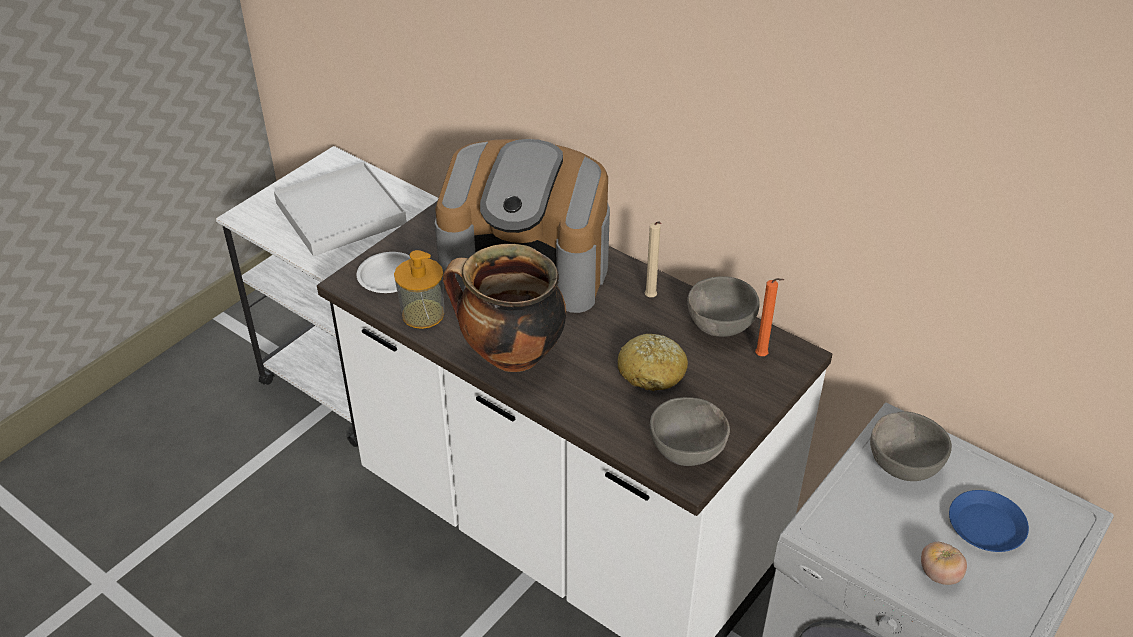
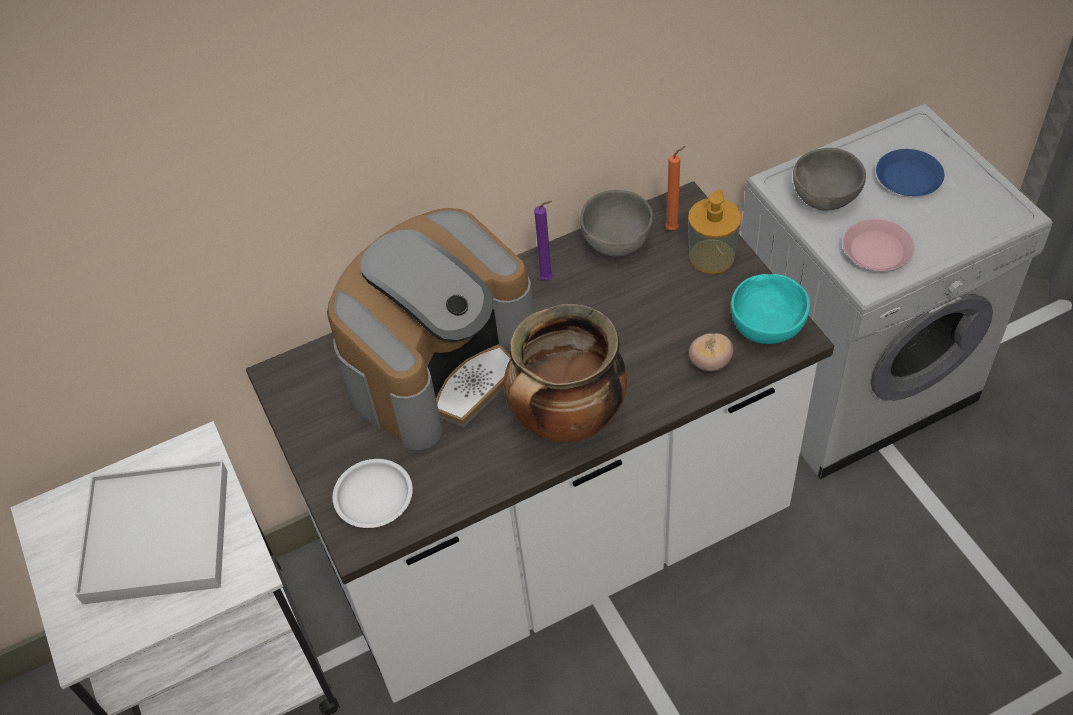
camera: 60 degrees left, 10 degrees up
soap dispenser [394,250,444,329] -> soap dispenser moved to [688,190,741,274]
bread [618,334,688,391] -> none
beige candle [645,222,661,297] -> purple candle [534,201,553,281]
grey bowl [650,397,730,466] -> turquoise bowl [731,274,810,344]
tomato [921,542,967,585] -> tomato moved to [689,333,733,371]
none -> pink plate [843,219,914,271]

